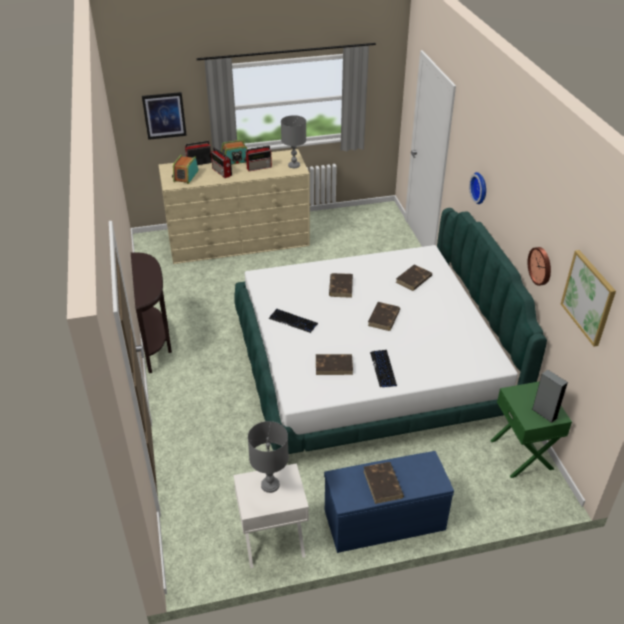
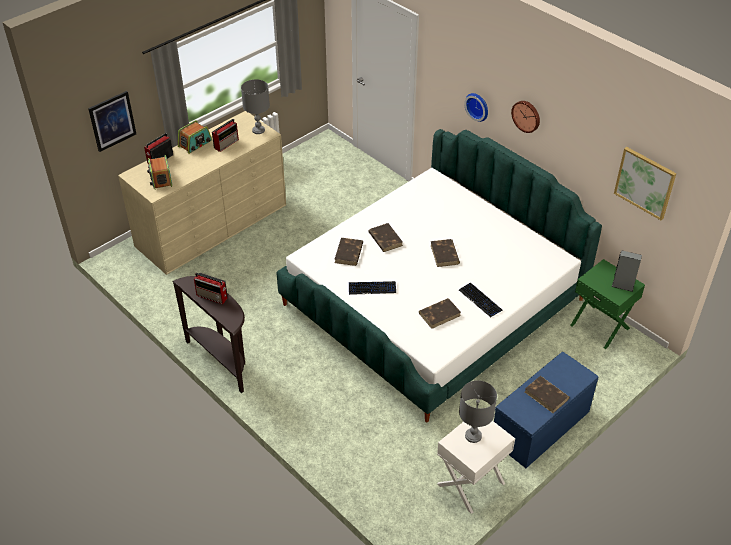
camera: 30 degrees left, 5 degrees up
radio [211,148,232,178] -> radio moved to [194,273,228,304]
brown book [396,264,432,291] -> brown book moved to [335,238,363,266]
wall clock [528,247,551,286] -> wall clock moved to [511,101,540,133]

